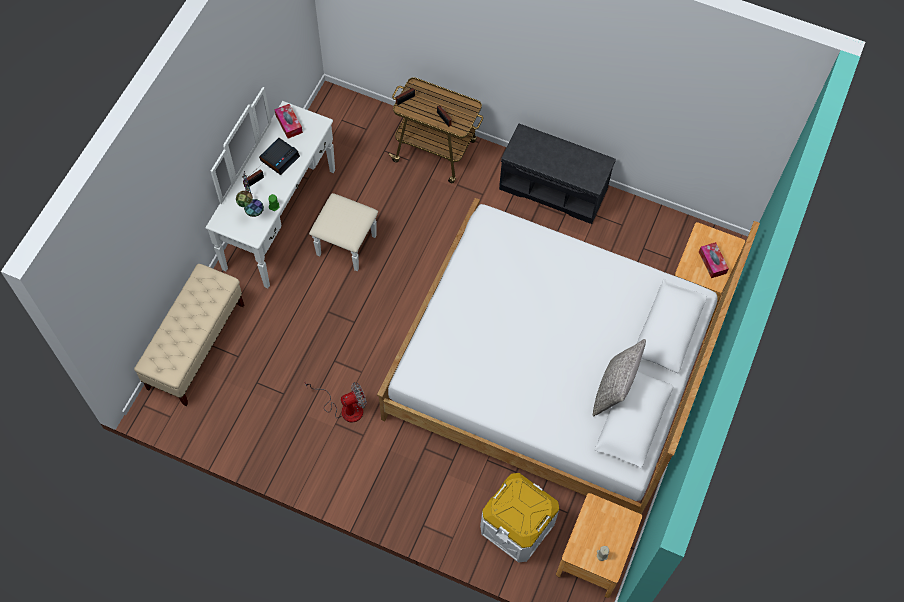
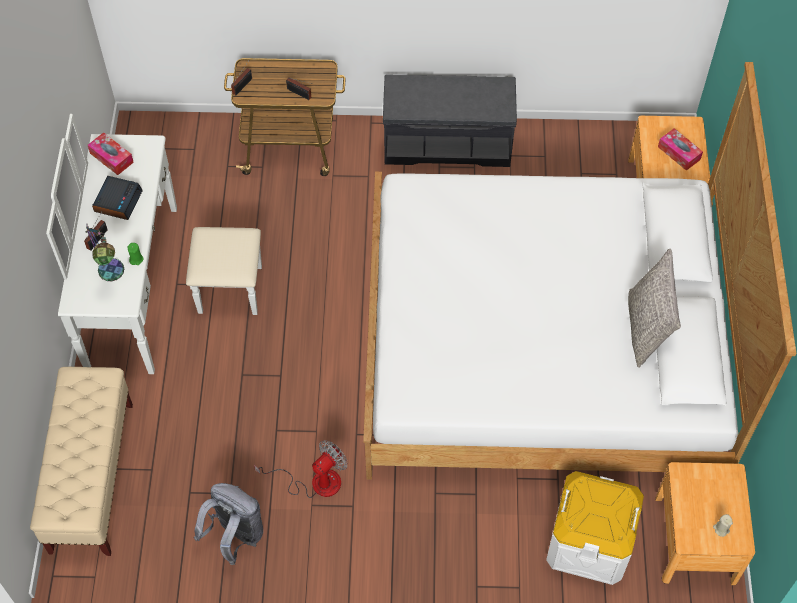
camera: 20 degrees left, 5 degrees down
none -> grey backpack [194,483,263,565]

